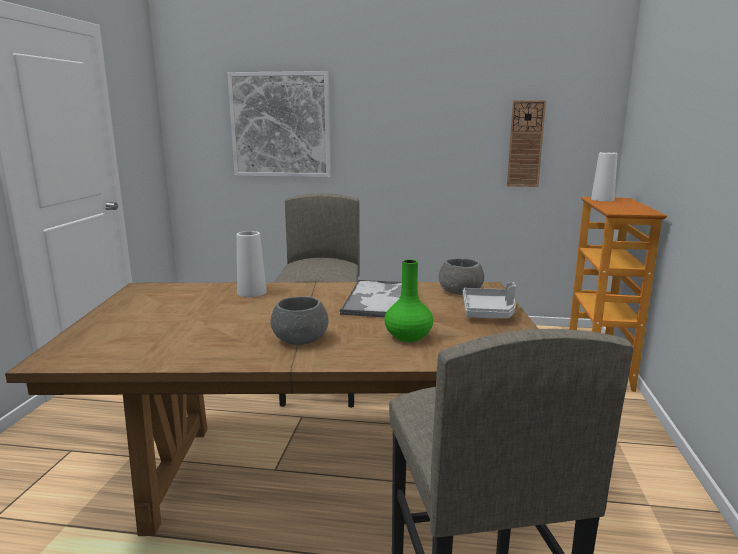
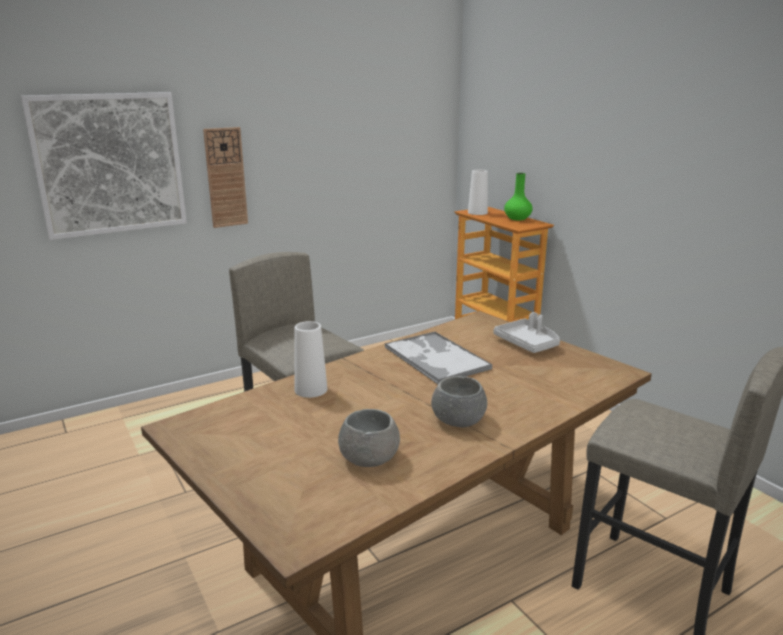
camera: 40 degrees left, 5 degrees up
green vase [384,259,433,342] -> green vase moved to [504,173,533,221]
grey bowl [439,258,484,295] -> grey bowl moved to [338,409,400,467]
wall clock [507,100,546,187] -> wall clock moved to [203,127,248,228]

